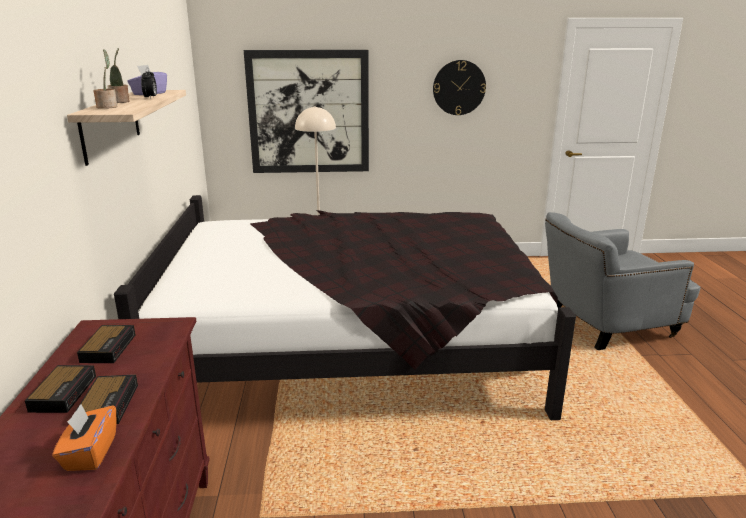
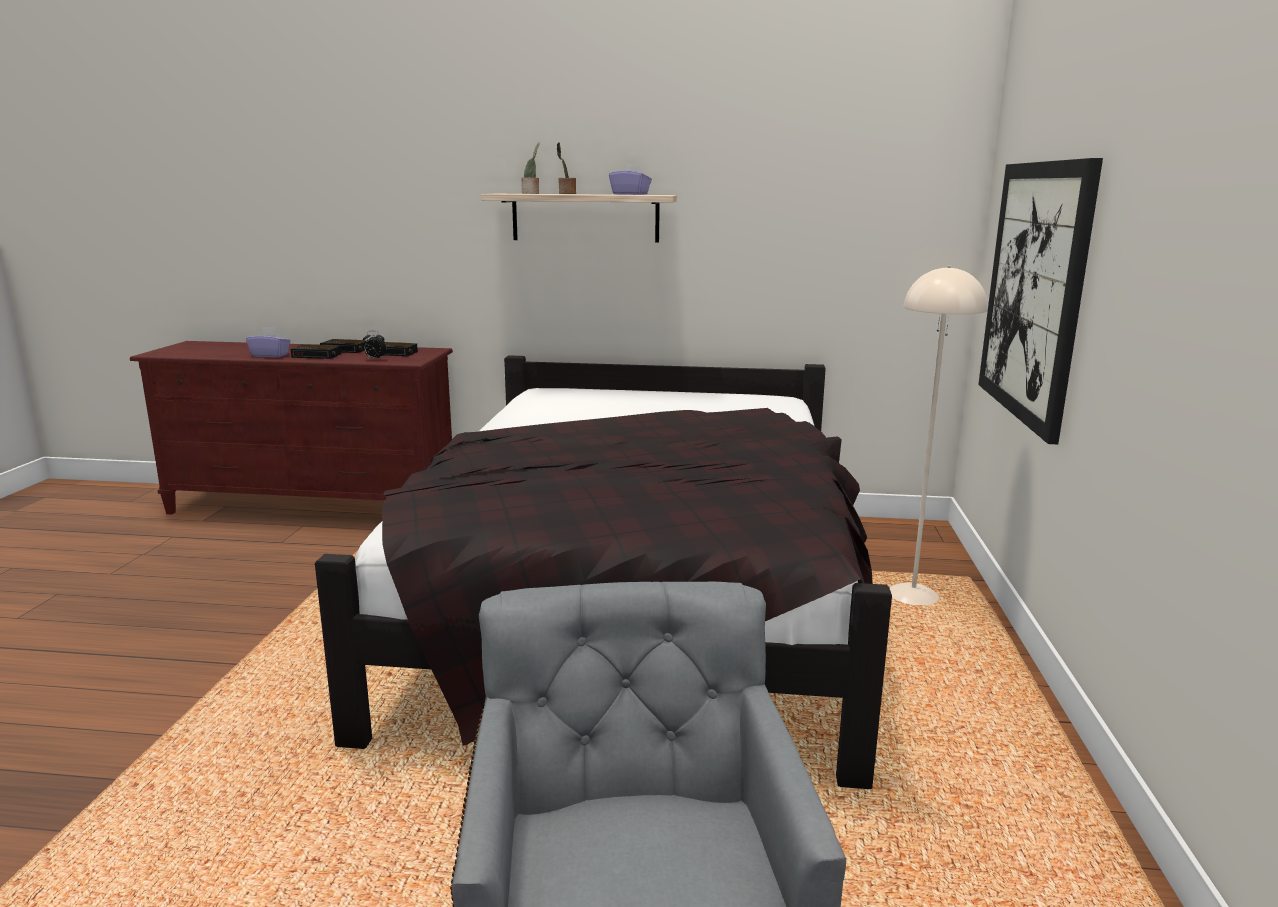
camera: 100 degrees right, 5 degrees down
orange tissue box [52,404,117,471] -> purple tissue box [246,327,291,357]
alarm clock [141,68,157,99] -> alarm clock moved to [363,331,387,359]
wall clock [433,60,486,115] -> none

